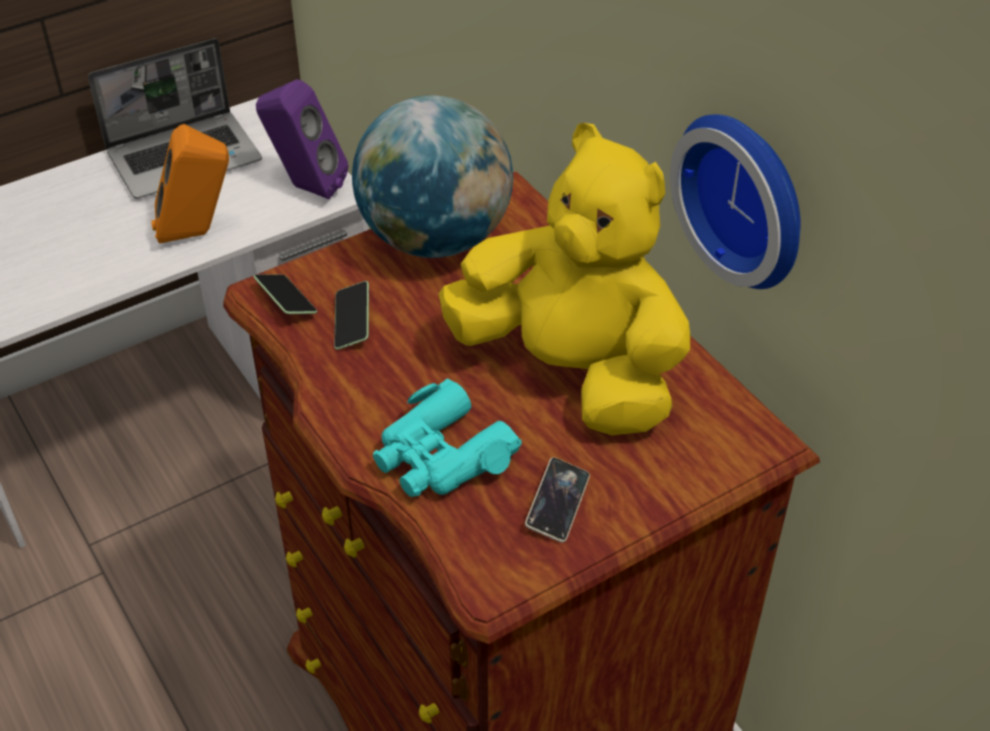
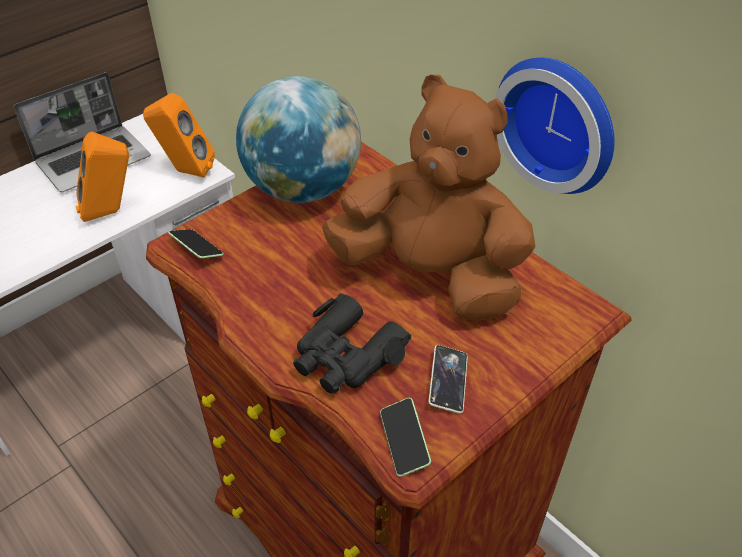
camera: 10 degrees left, 0 degrees up
purple speaker [256,79,348,199] -> orange speaker [143,93,215,178]
phone [334,281,369,350] -> phone moved to [380,398,431,477]
turquoise binoculars [373,378,522,497] -> black binoculars [293,293,411,393]
yellow plush toy [438,123,690,435] -> brown plush toy [322,75,536,321]

